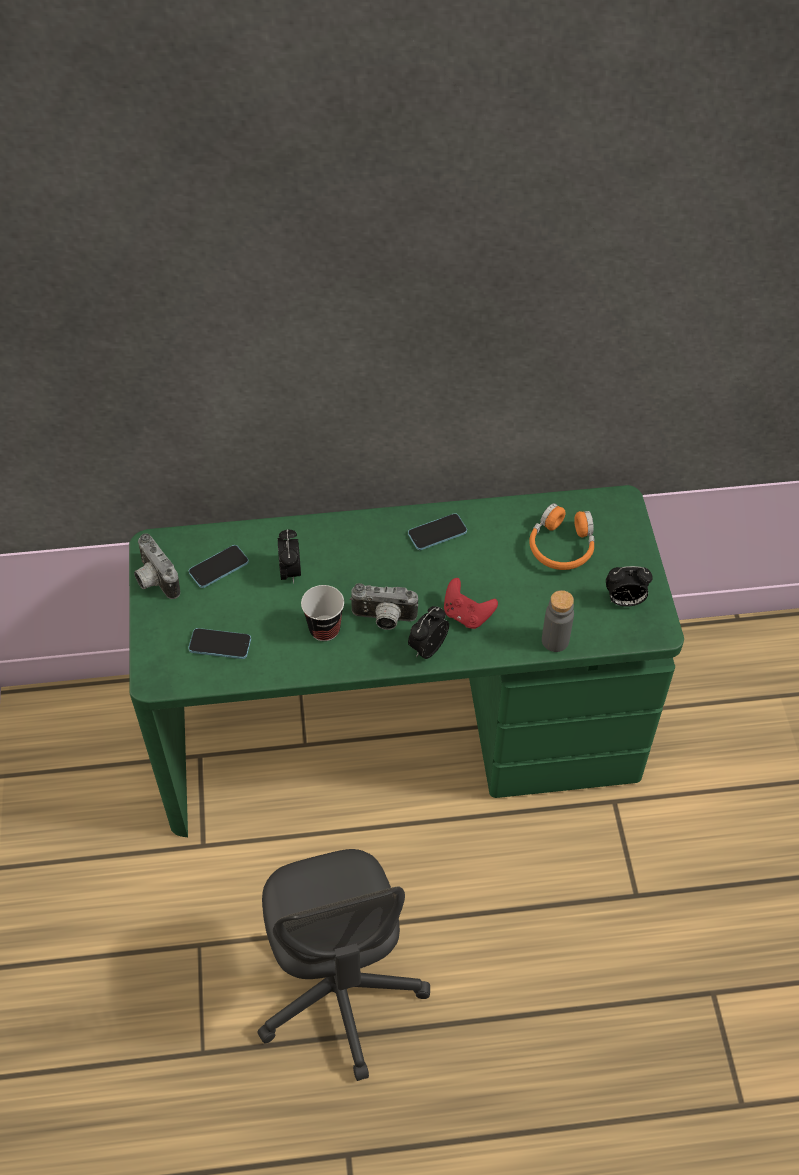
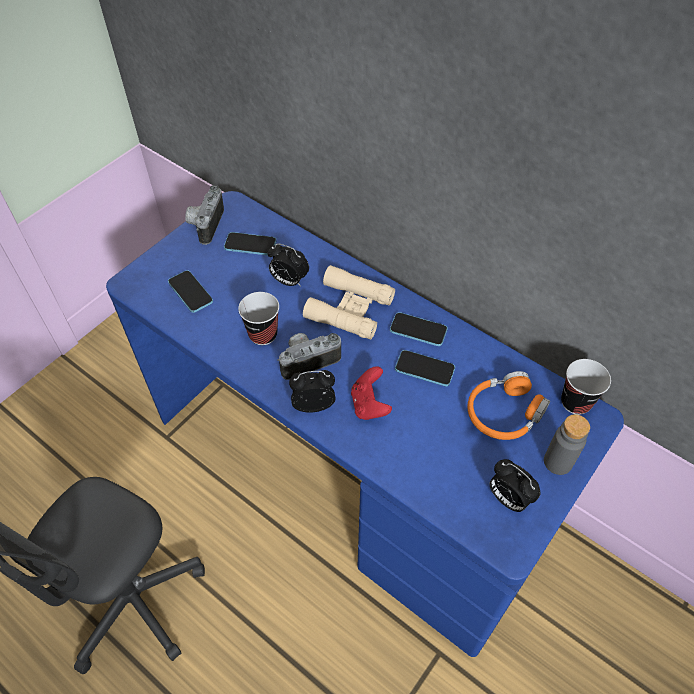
camera: 45 degrees right, 0 degrees up
green desk [129,485,684,837] -> blue desk [106,191,624,657]
alarm clock [278,529,301,584] -> alarm clock turned 75 degrees clockwise [268,243,309,287]
camera [350,583,418,630] -> camera turned 105 degrees clockwise [277,333,341,380]
grey bottle [542,590,574,652] -> grey bottle moved to [544,414,590,475]
none -> beige binoculars [303,265,395,340]
none -> phone [395,350,455,386]
none -> cup [561,359,611,415]

